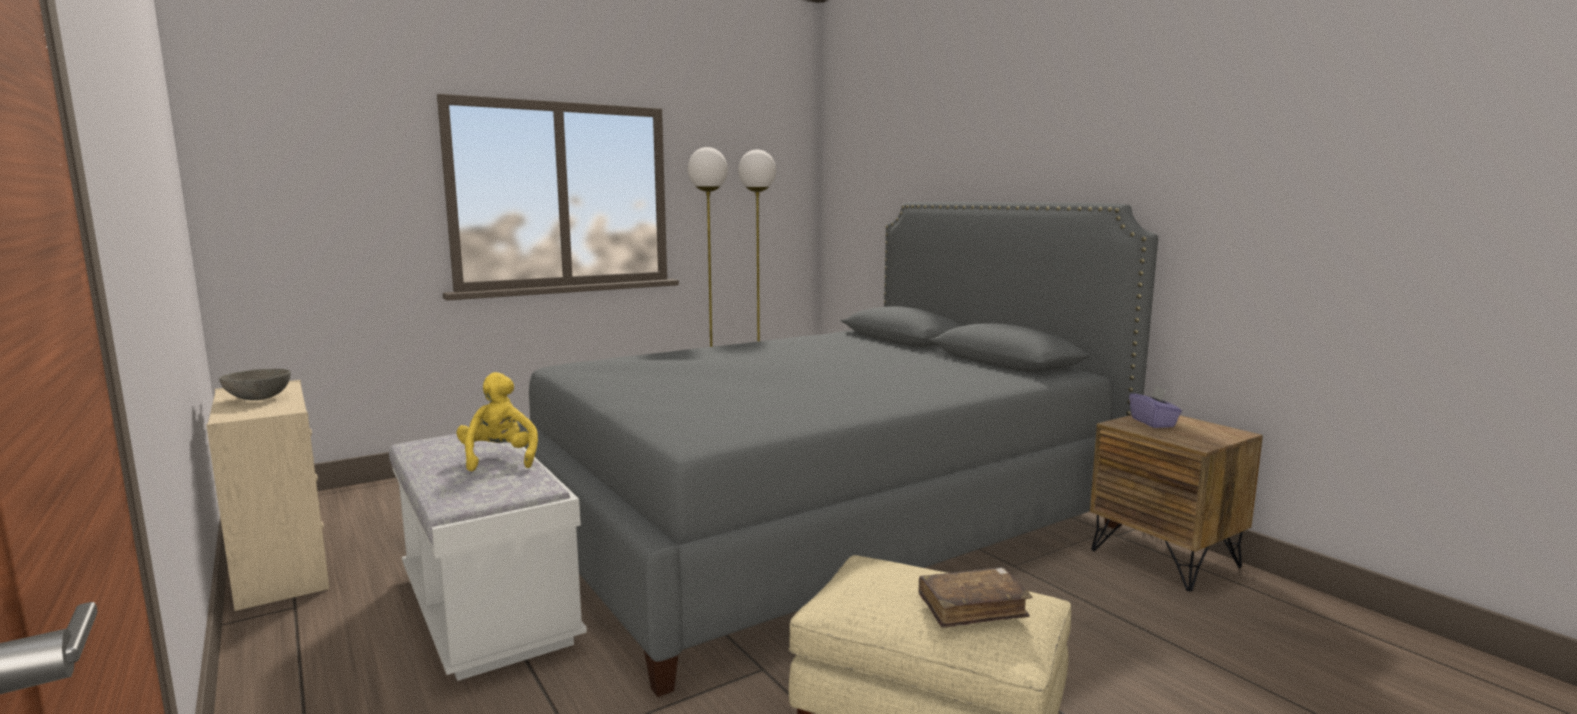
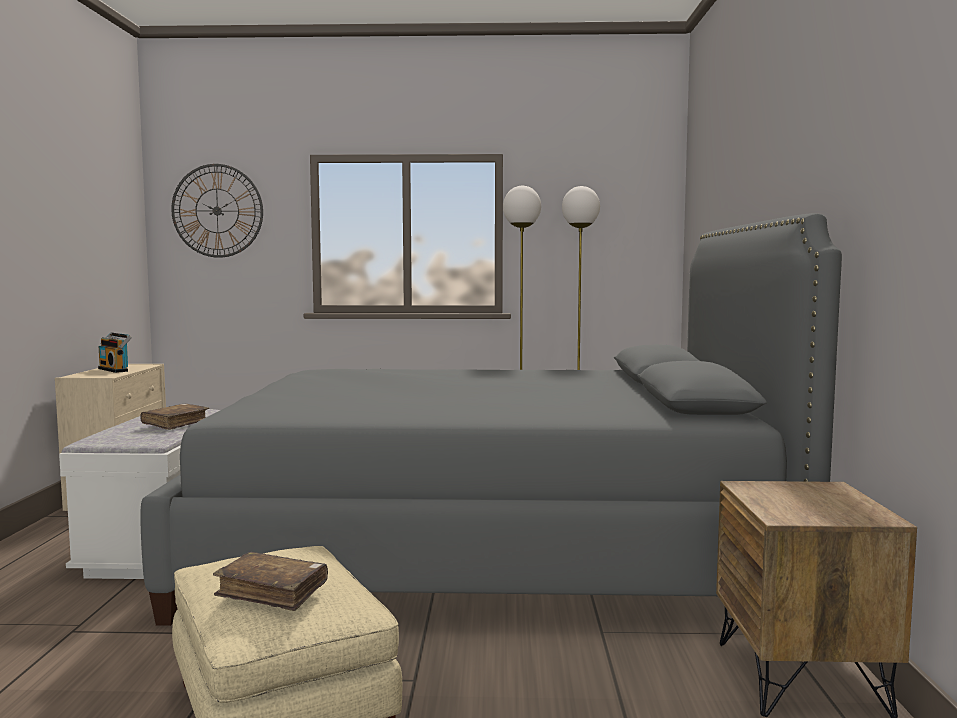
camera: 35 degrees right, 5 degrees down
grey bowl [219,369,291,400] -> radio [98,332,132,373]
yellow plush toy [456,372,538,472] -> brown book [140,404,209,430]
purple tissue box [1129,385,1182,428] -> none
none -> wall clock [171,164,263,258]

